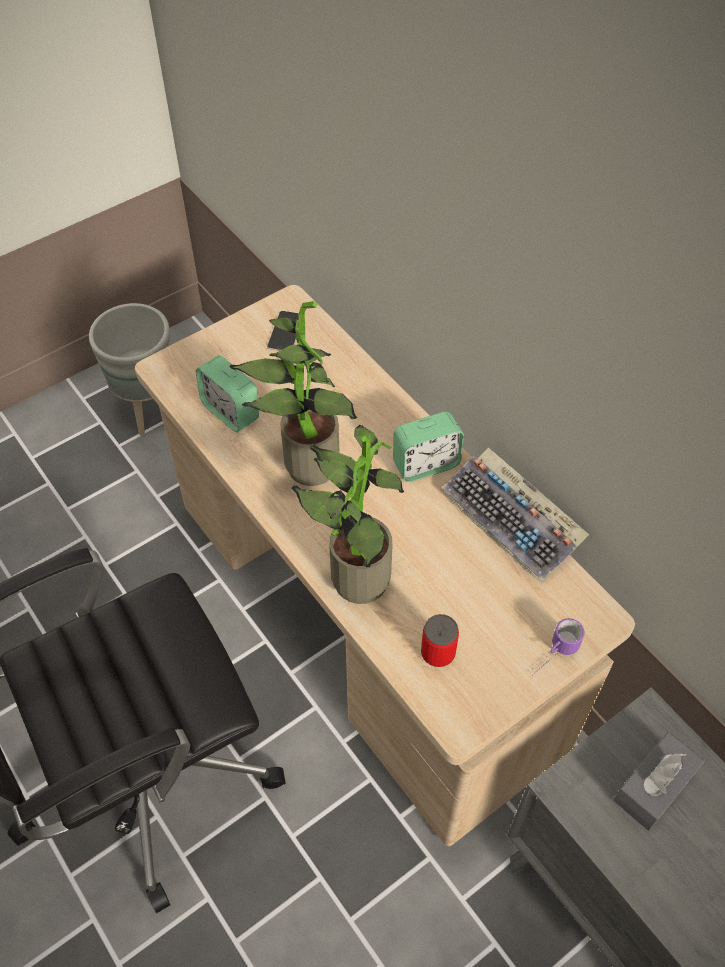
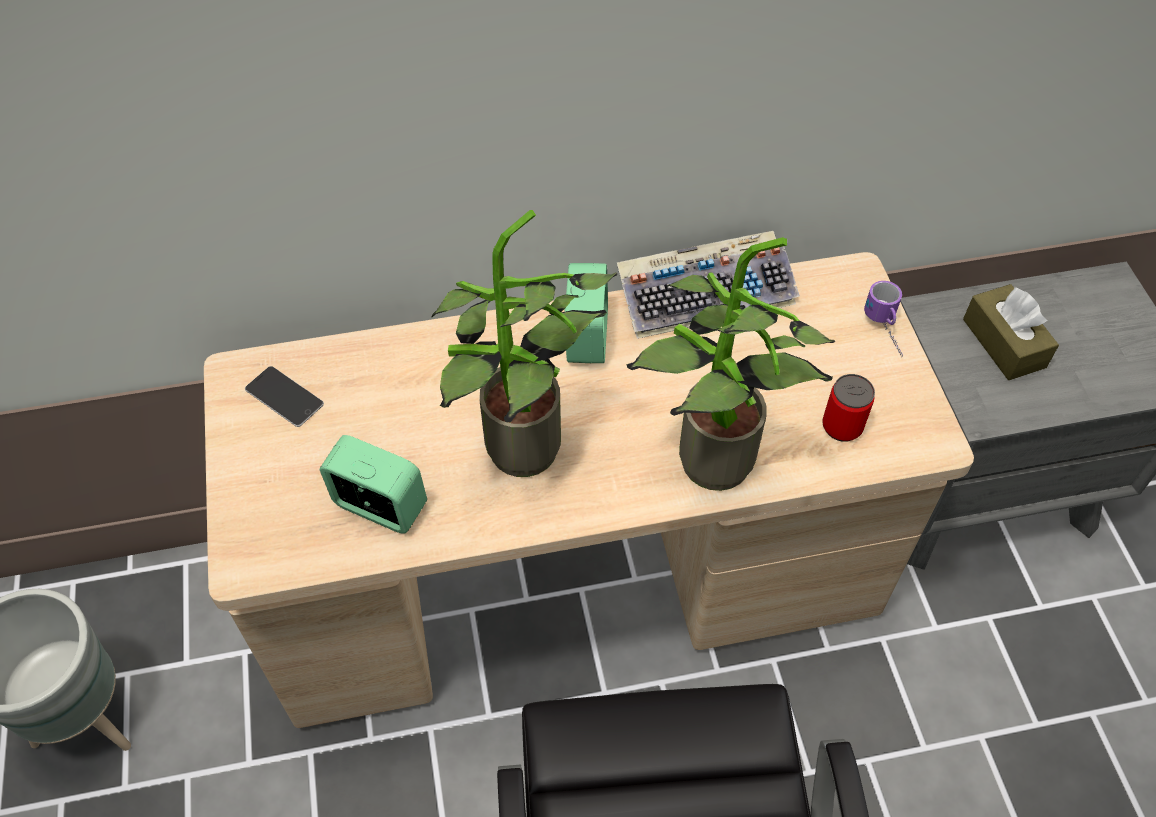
camera: 65 degrees left, 0 degrees up
alarm clock [196,355,259,432] -> alarm clock turned 135 degrees counterclockwise [320,435,427,534]
grey tissue box [613,732,705,831] -> brown tissue box [963,284,1059,380]

